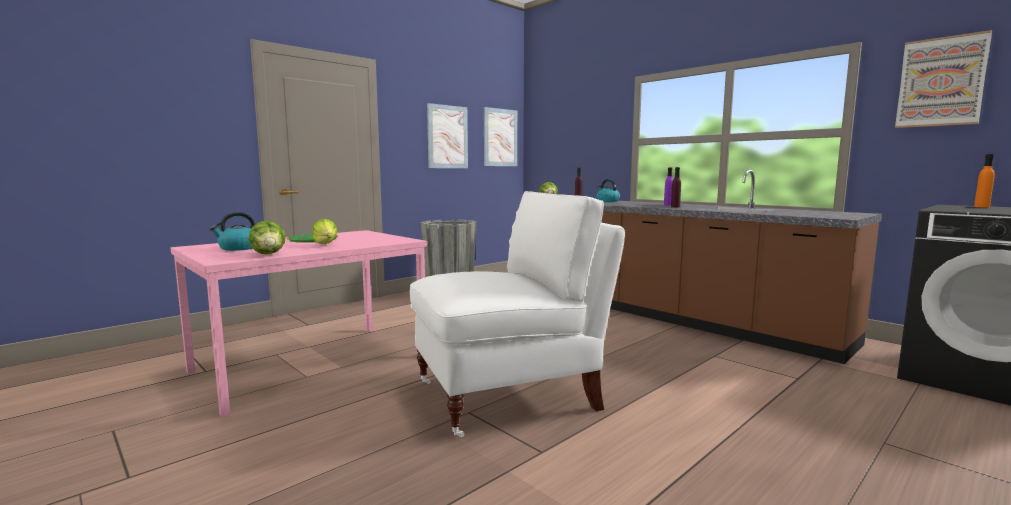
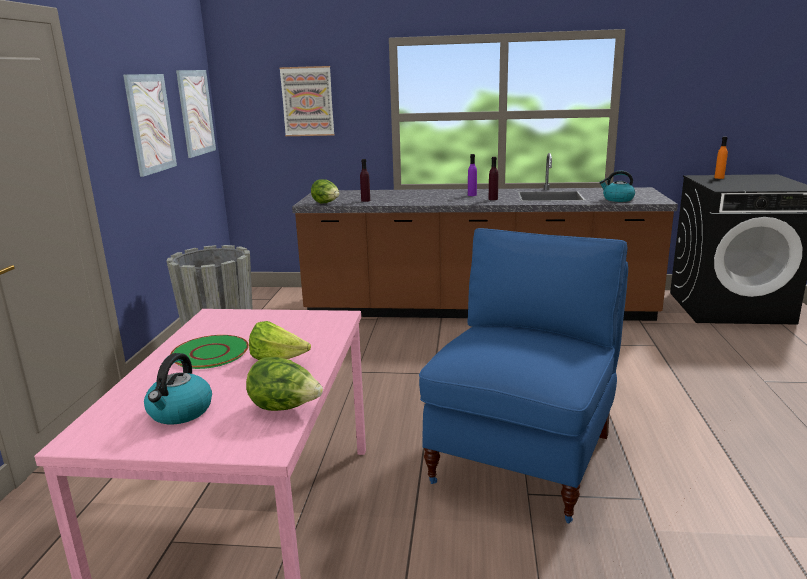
camera: 40 degrees left, 10 degrees up
white chair [410,191,625,437] -> blue chair [419,228,628,523]
kettle [596,179,620,202] -> kettle moved to [599,171,635,202]
picture [895,30,992,128] -> picture moved to [279,66,334,136]

